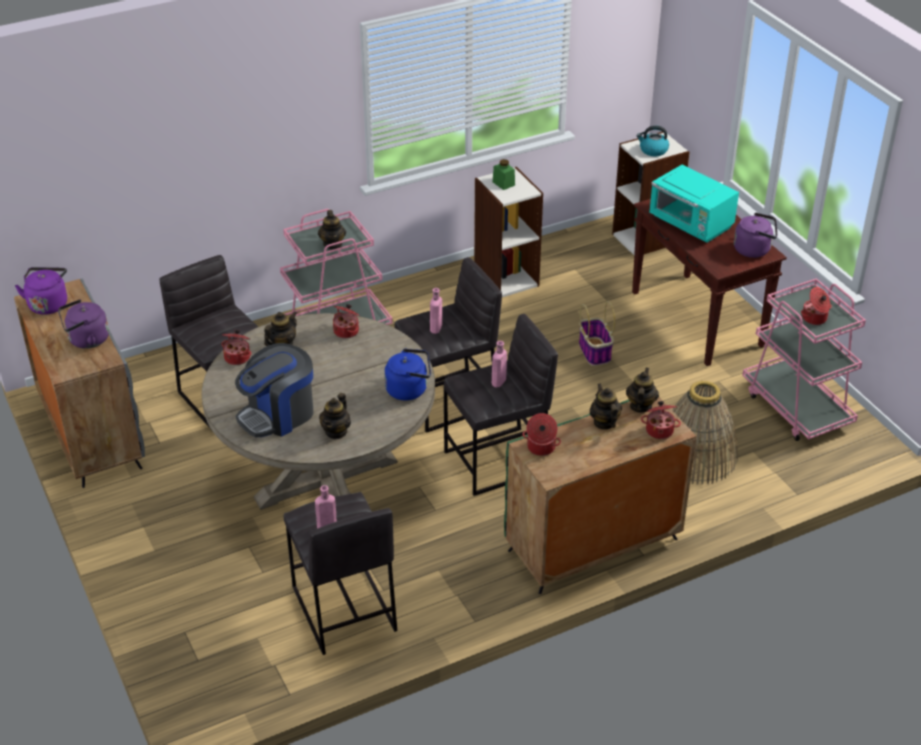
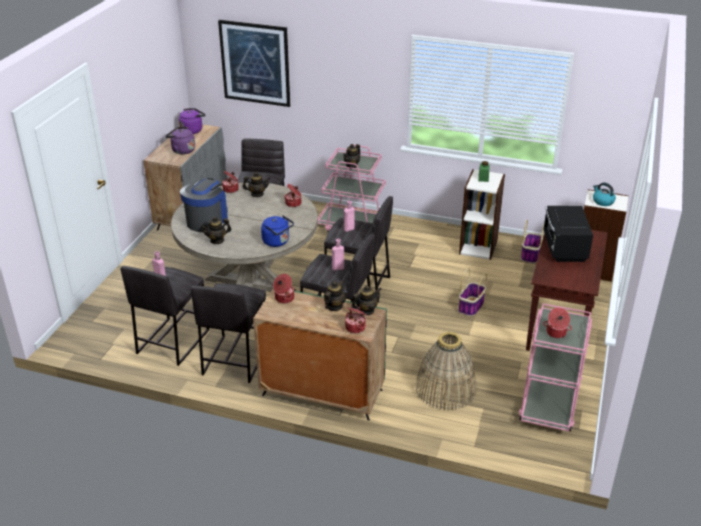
camera: 45 degrees right, 5 degrees down
coffee machine [235,343,313,437] -> coffee machine turned 105 degrees clockwise [180,178,228,232]
turquoise microwave [650,165,739,243] -> black microwave [543,206,593,262]
purple kettle [734,213,777,258] -> none
none -> grey stool [191,283,266,383]
none -> picture [218,20,290,107]
none -> basket [521,220,544,263]

